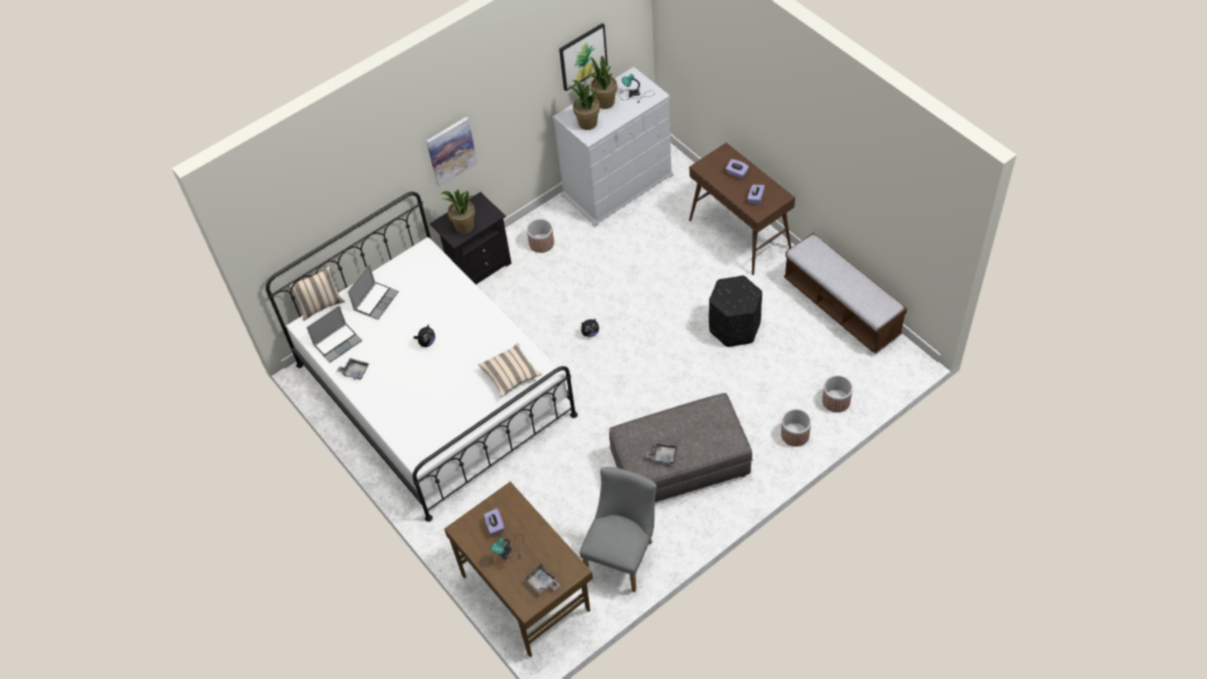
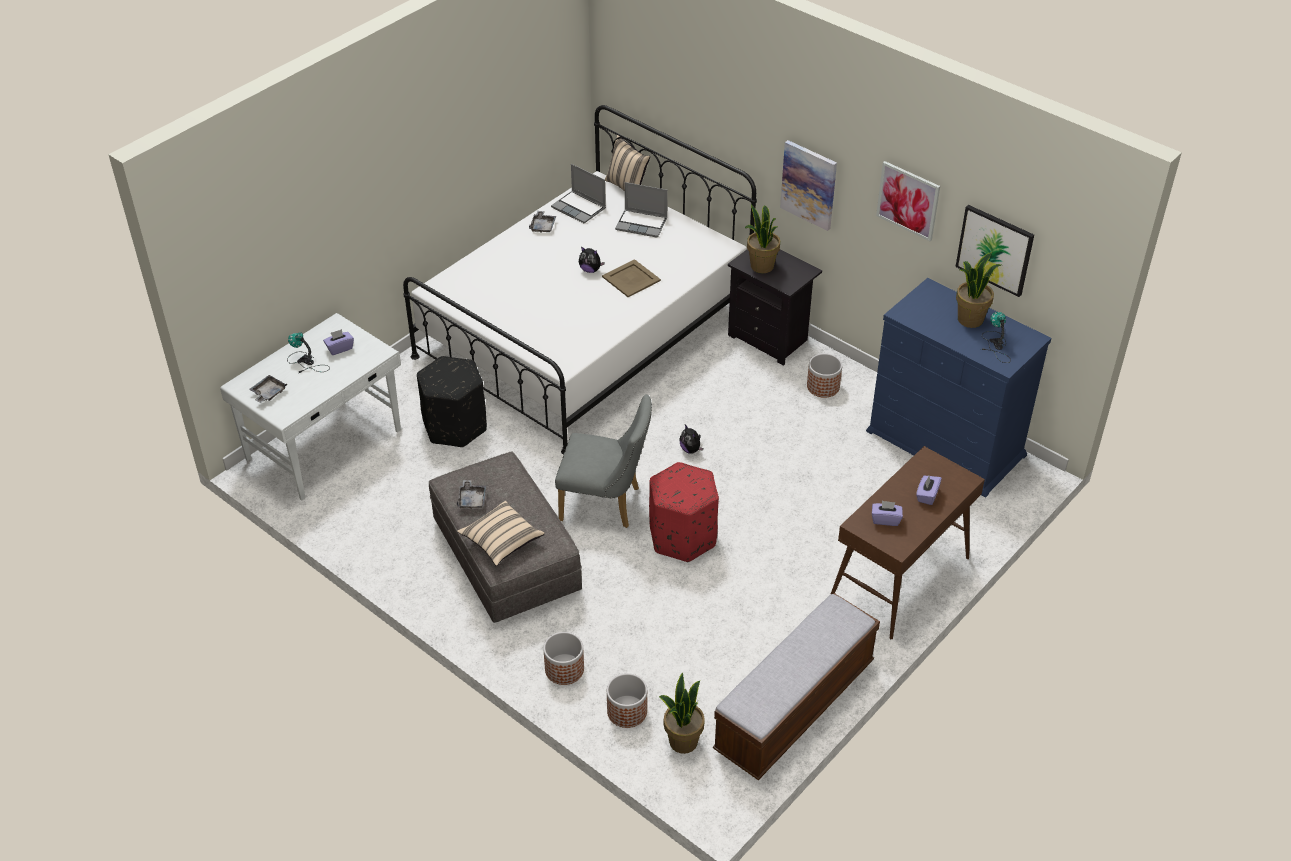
camera: 75 degrees right, 10 degrees down
brown desk [444,482,593,657] -> white desk [220,313,401,501]
beige pillow [478,343,542,397] -> beige pillow moved to [457,501,545,566]
white dresser [553,67,674,227] -> blue dresser [866,278,1052,498]
potted plant [568,80,600,130] -> potted plant moved to [659,673,705,754]
grey chair [580,467,657,592] -> grey chair moved to [555,394,652,528]
black ottoman [709,275,762,347] -> black ottoman moved to [417,356,487,447]
none -> beige tray [602,259,661,297]
none -> red ottoman [649,462,719,562]
none -> picture [876,161,940,241]

